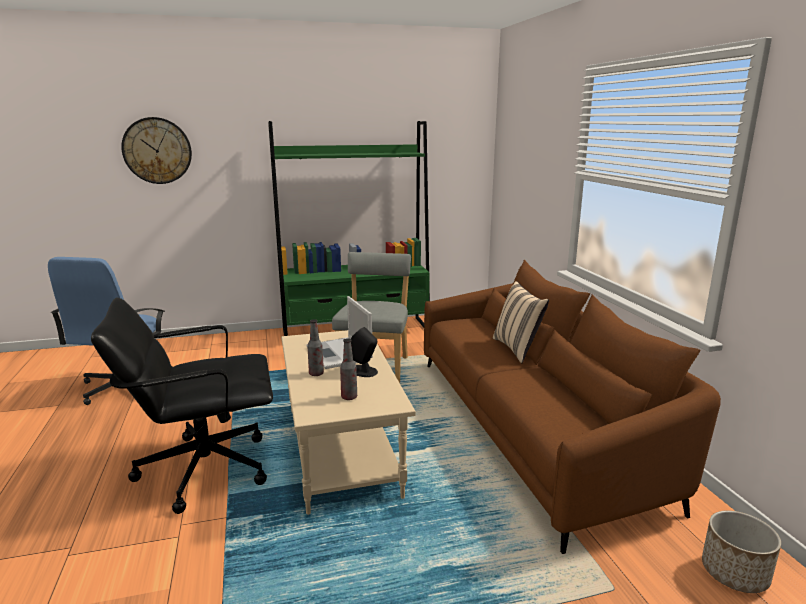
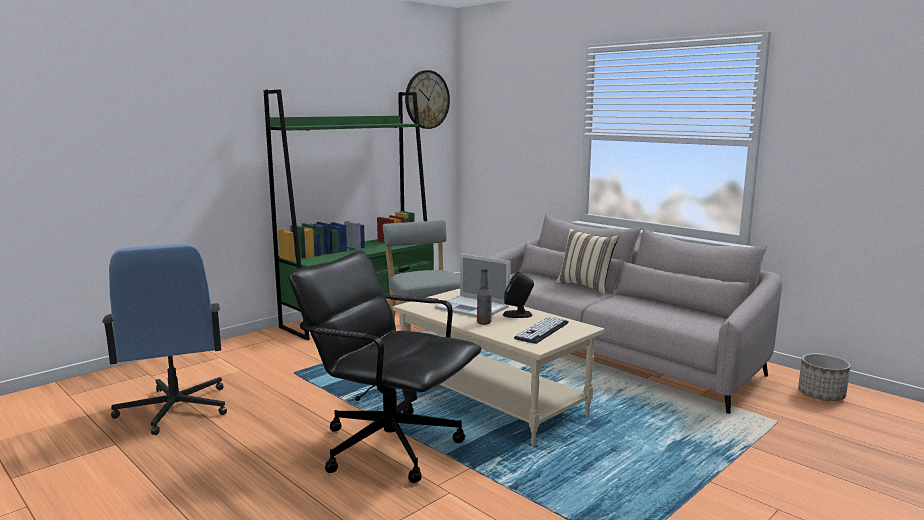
camera: 30 degrees left, 5 degrees down
black office chair [91,297,273,514] -> black office chair turned 75 degrees clockwise [288,250,482,483]
wall clock [121,117,192,184] -> wall clock moved to [405,70,450,129]
bottle [340,338,357,400] -> keyboard [514,317,569,344]
brown sofa [424,260,721,554] -> grey sofa [488,214,782,414]

